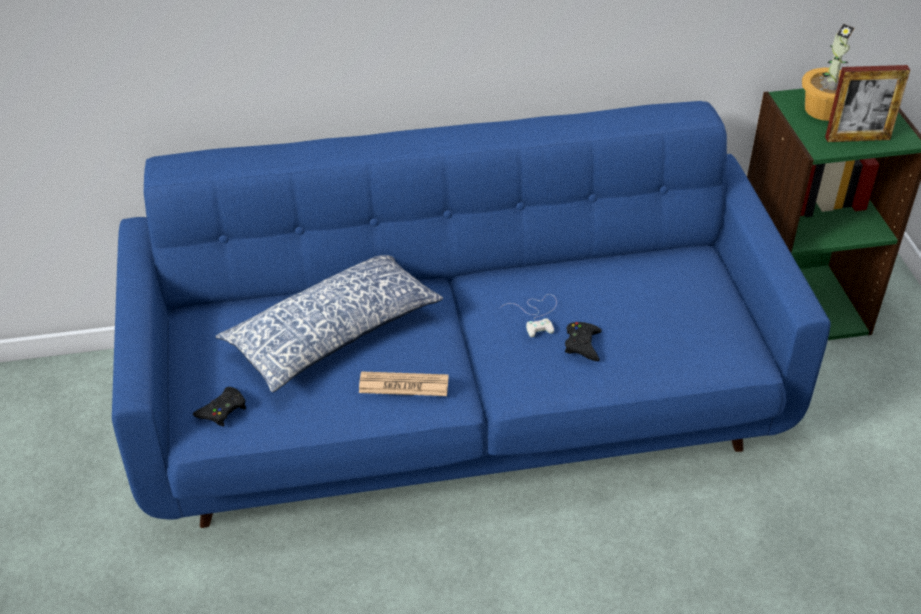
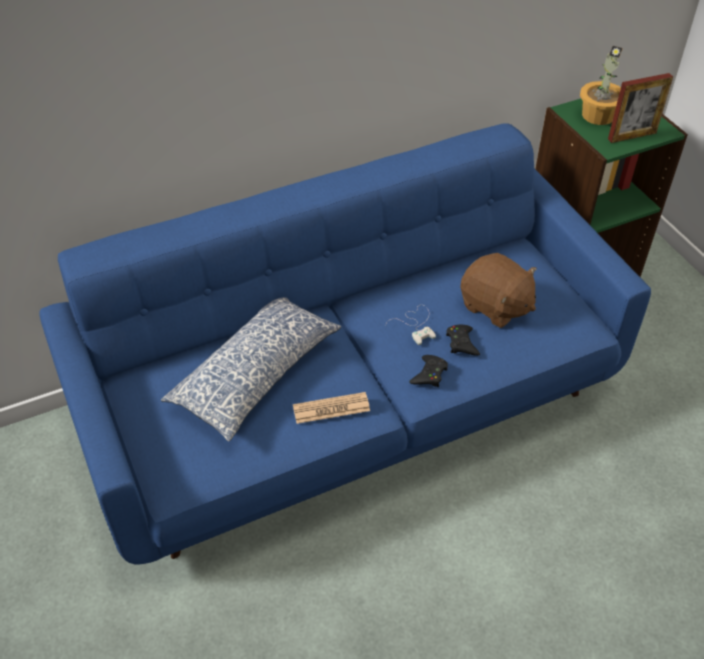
camera: 15 degrees left, 5 degrees up
black game controller [193,387,246,427] -> black game controller moved to [409,355,448,387]
none -> brown plush toy [460,253,537,328]

